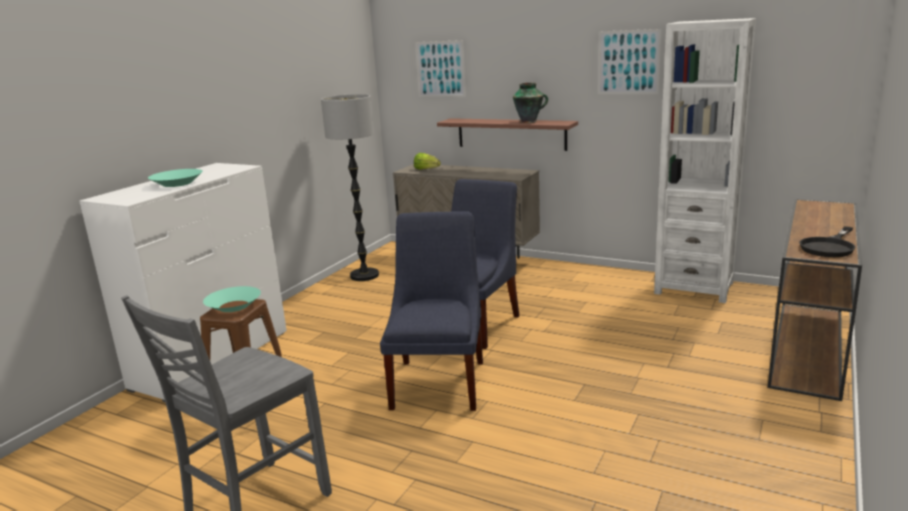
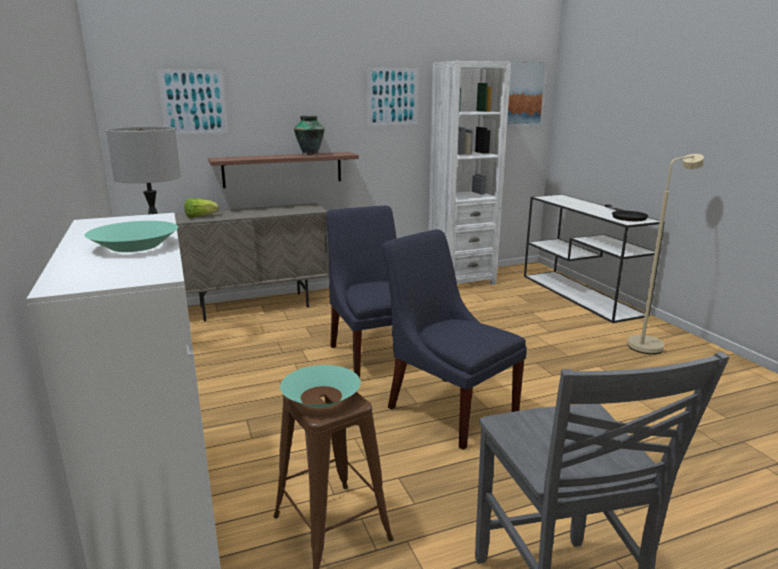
camera: 50 degrees left, 0 degrees up
brown console table [768,199,862,401] -> white console table [524,194,665,323]
none -> picture [501,61,547,126]
none -> beige floor lamp [627,154,704,354]

